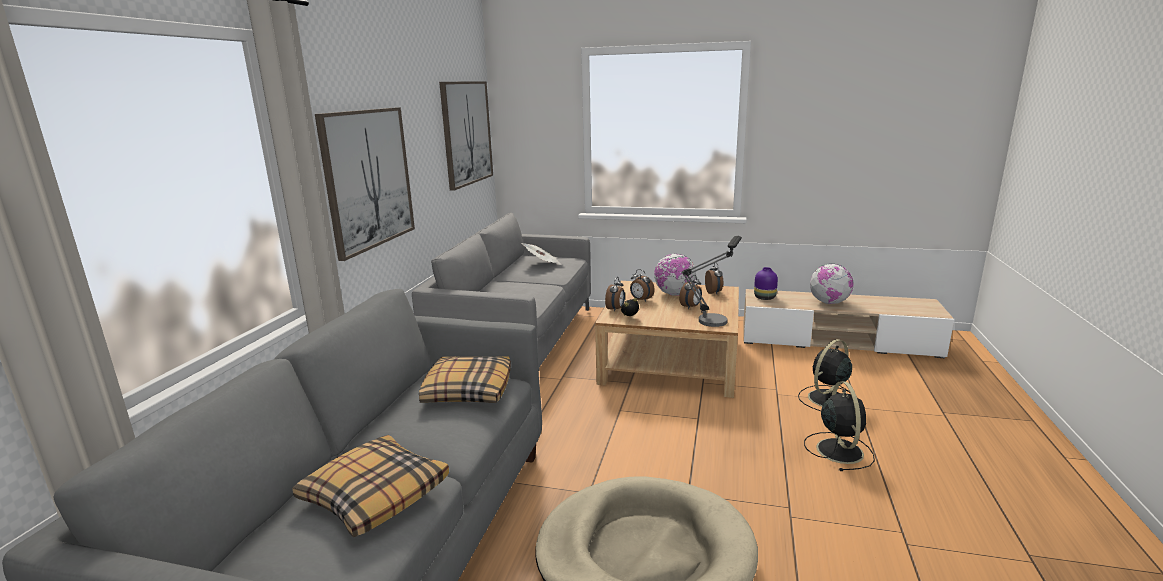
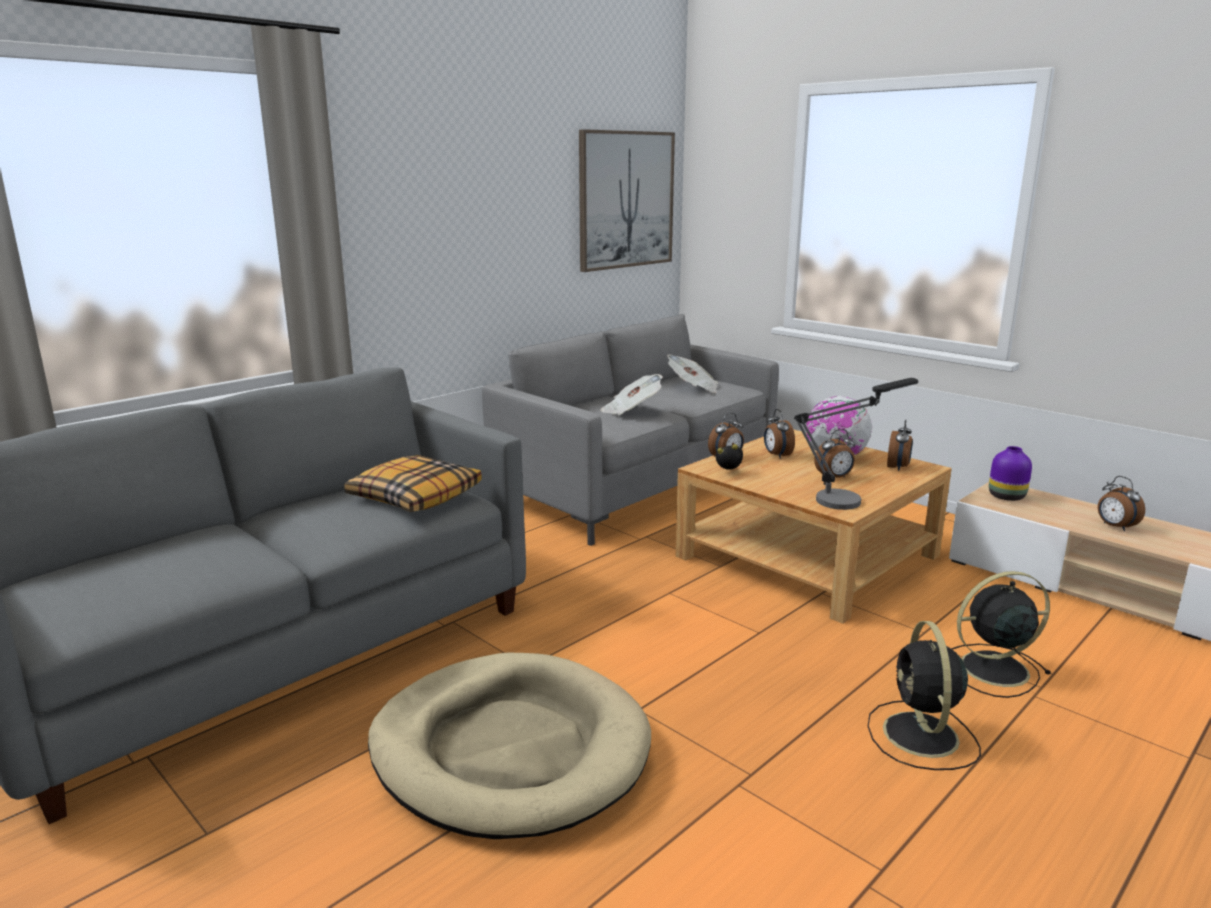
camera: 30 degrees right, 0 degrees up
pillow [292,435,449,537] -> none
picture [315,107,415,261] -> none
black fan [804,381,875,471] -> black fan turned 150 degrees clockwise [868,621,981,770]
globe [810,264,854,304] -> alarm clock [1098,476,1145,531]
none -> newspaper [600,374,663,415]

